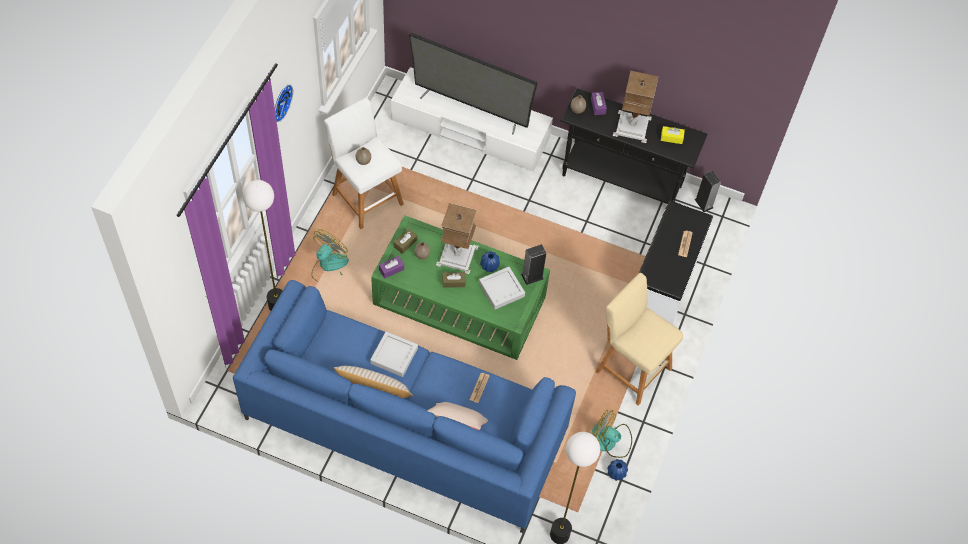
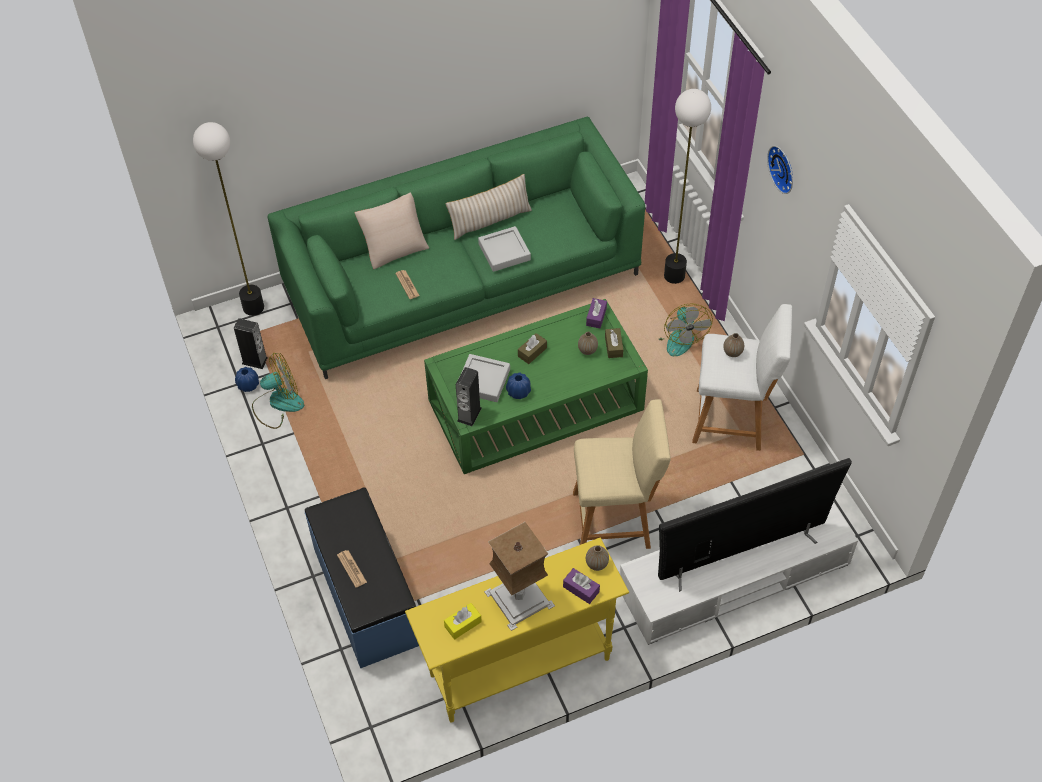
camera: 140 degrees right, 5 degrees down
blue sofa [233,280,576,533] -> green sofa [268,117,645,379]
table lamp [436,203,479,274] -> none
black console table [561,88,708,204] -> yellow console table [405,538,629,723]
beige stool [596,273,683,406] -> beige stool moved to [573,399,671,549]
white bench [639,200,713,325] -> blue bench [305,487,419,668]
speaker [694,171,721,212] -> speaker moved to [234,318,268,369]

